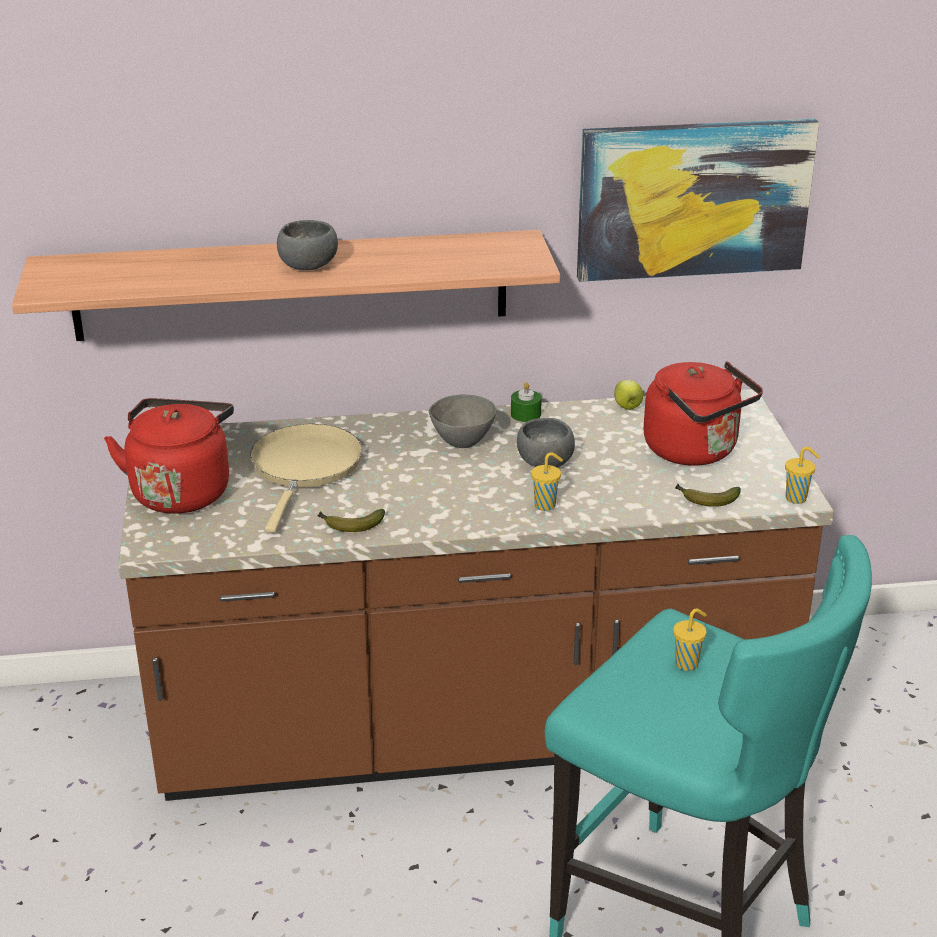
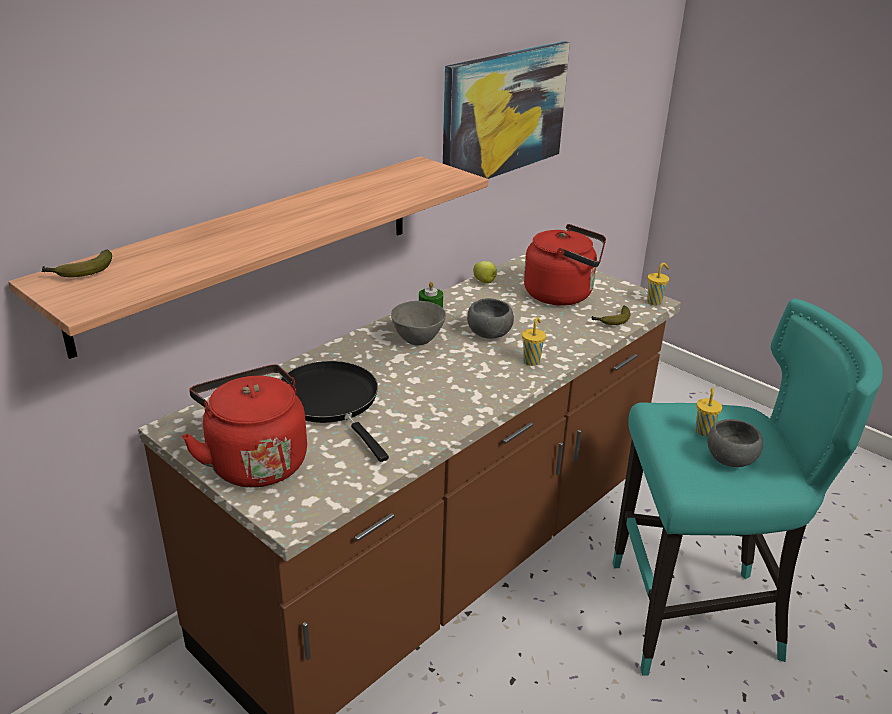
camera: 40 degrees left, 0 degrees up
beige frying pan [250,424,362,533] -> black frying pan [281,361,389,462]
grey bowl [277,220,338,270] -> grey bowl moved to [707,419,763,467]
banana [318,509,385,532] -> banana moved to [41,249,112,277]

